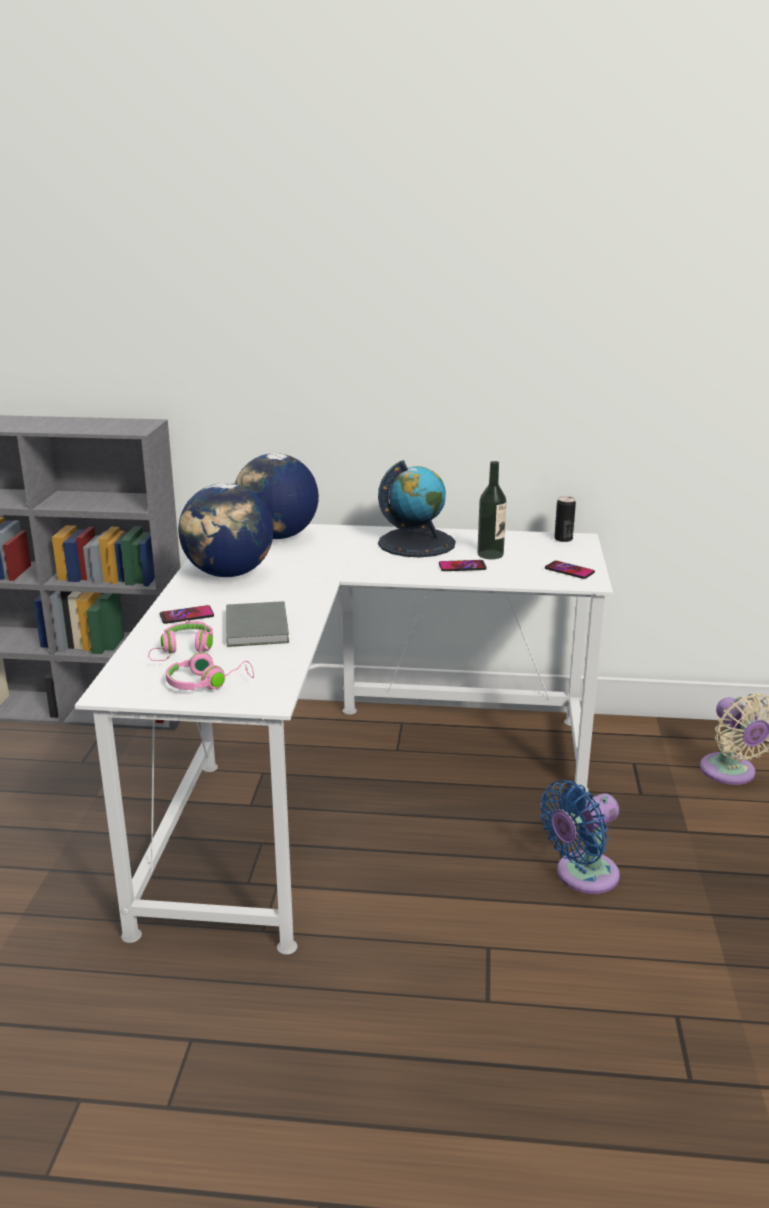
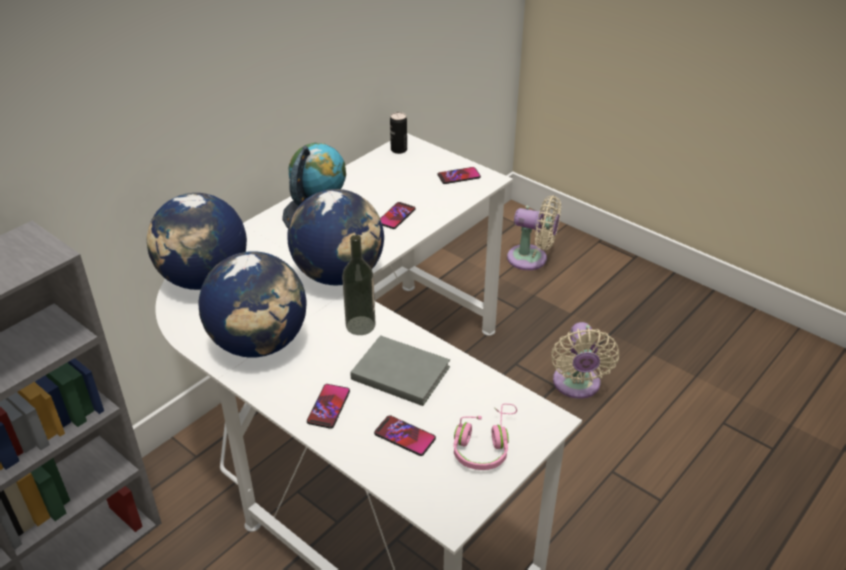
camera: 55 degrees left, 15 degrees up
pink headphones [148,620,213,661] -> phone [374,415,436,456]
bottle [477,461,506,559] -> bottle moved to [342,235,375,335]
blue fan [540,780,620,894] -> beige fan [551,322,619,399]
none -> globe [288,189,384,286]

